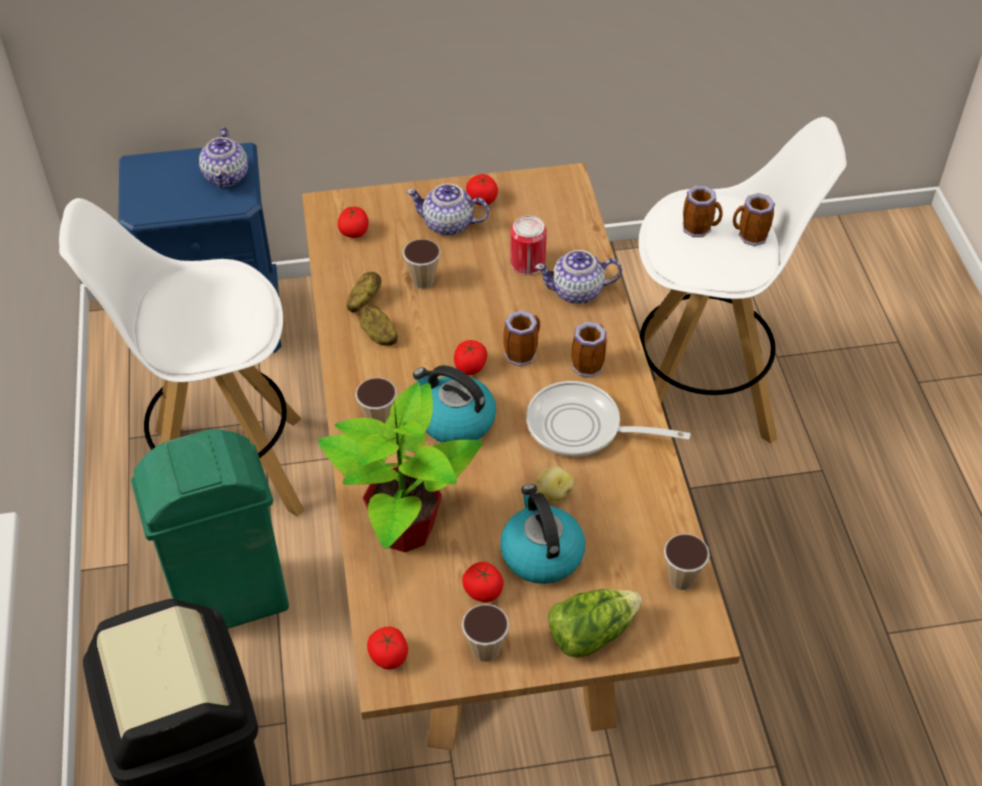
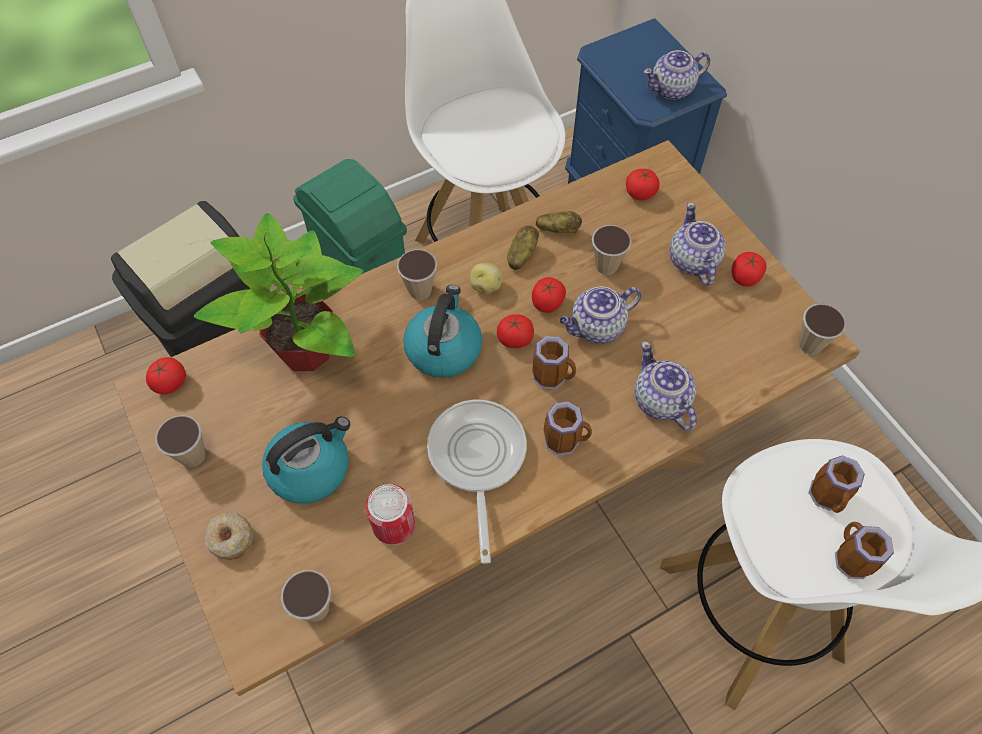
camera: 70 degrees right, 10 degrees up
tomato [462,562,503,602] -> tomato moved to [532,277,566,313]
can [510,215,547,275] -> can moved to [366,484,415,545]
potato [537,466,574,501] -> potato moved to [470,263,502,294]
lettuce [548,589,642,658] -> donut [205,512,254,560]
none -> teapot [559,286,641,344]
none -> cup [798,304,846,355]

